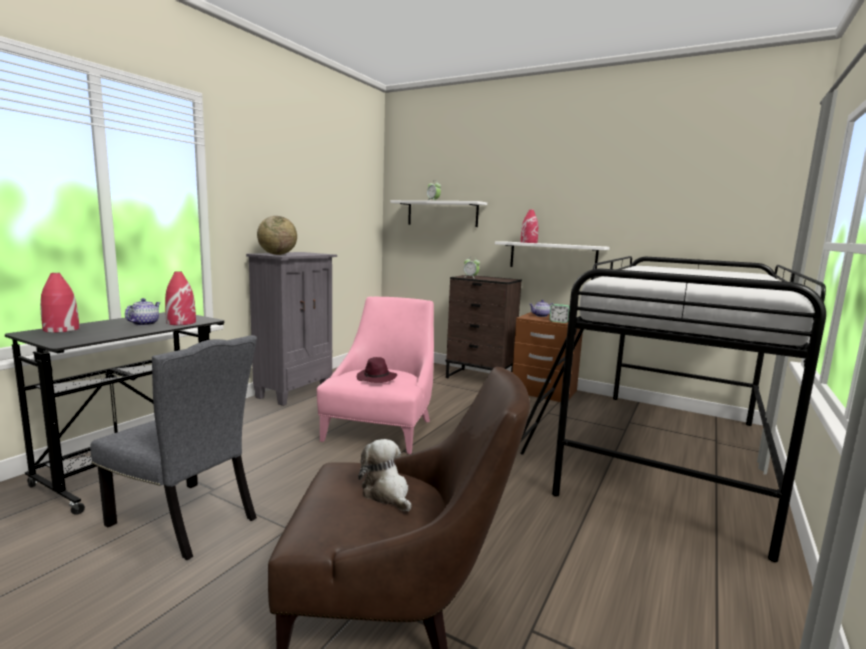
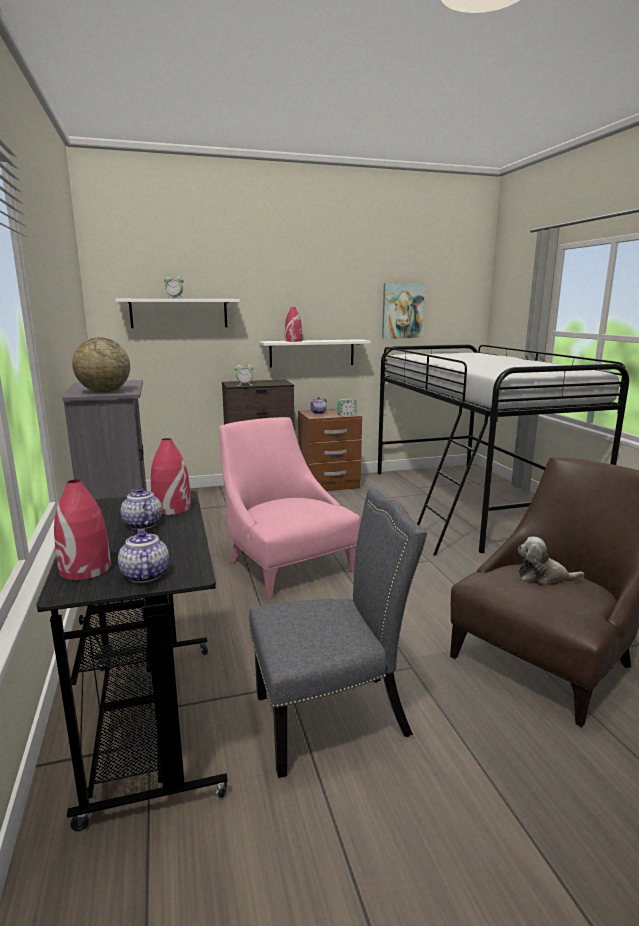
camera: 45 degrees left, 5 degrees up
purple hat [356,357,397,383] -> none
none -> teapot [118,529,169,583]
none -> picture [382,283,425,339]

